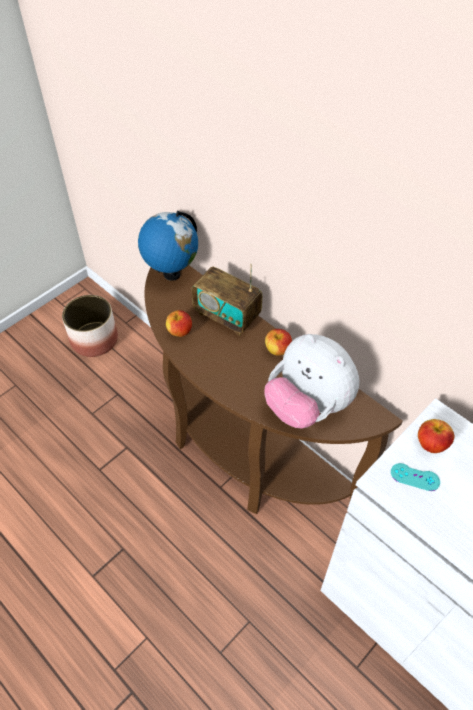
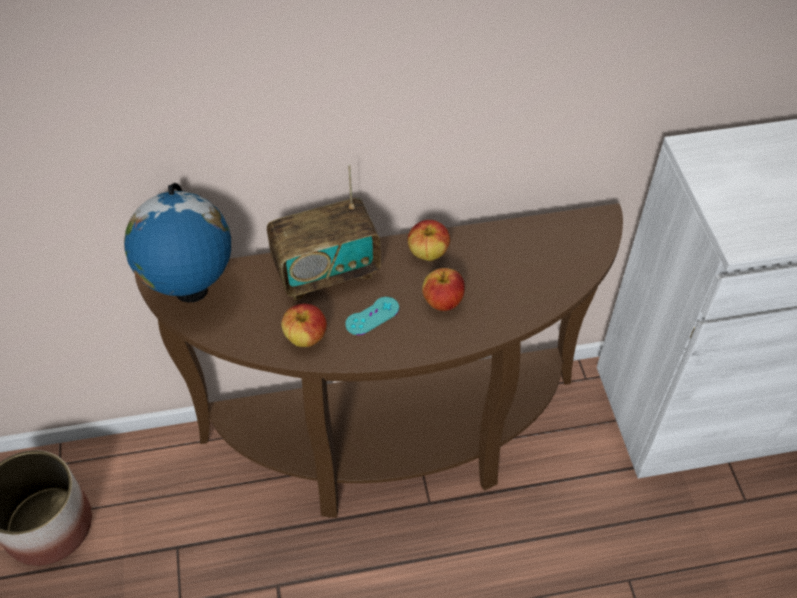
camera: 55 degrees left, 0 degrees up
plush toy [264,334,359,429] -> none
turquoise game controller [391,463,440,491] -> turquoise game controller moved to [345,297,399,335]
apple [418,419,454,453] -> apple moved to [422,268,465,311]

